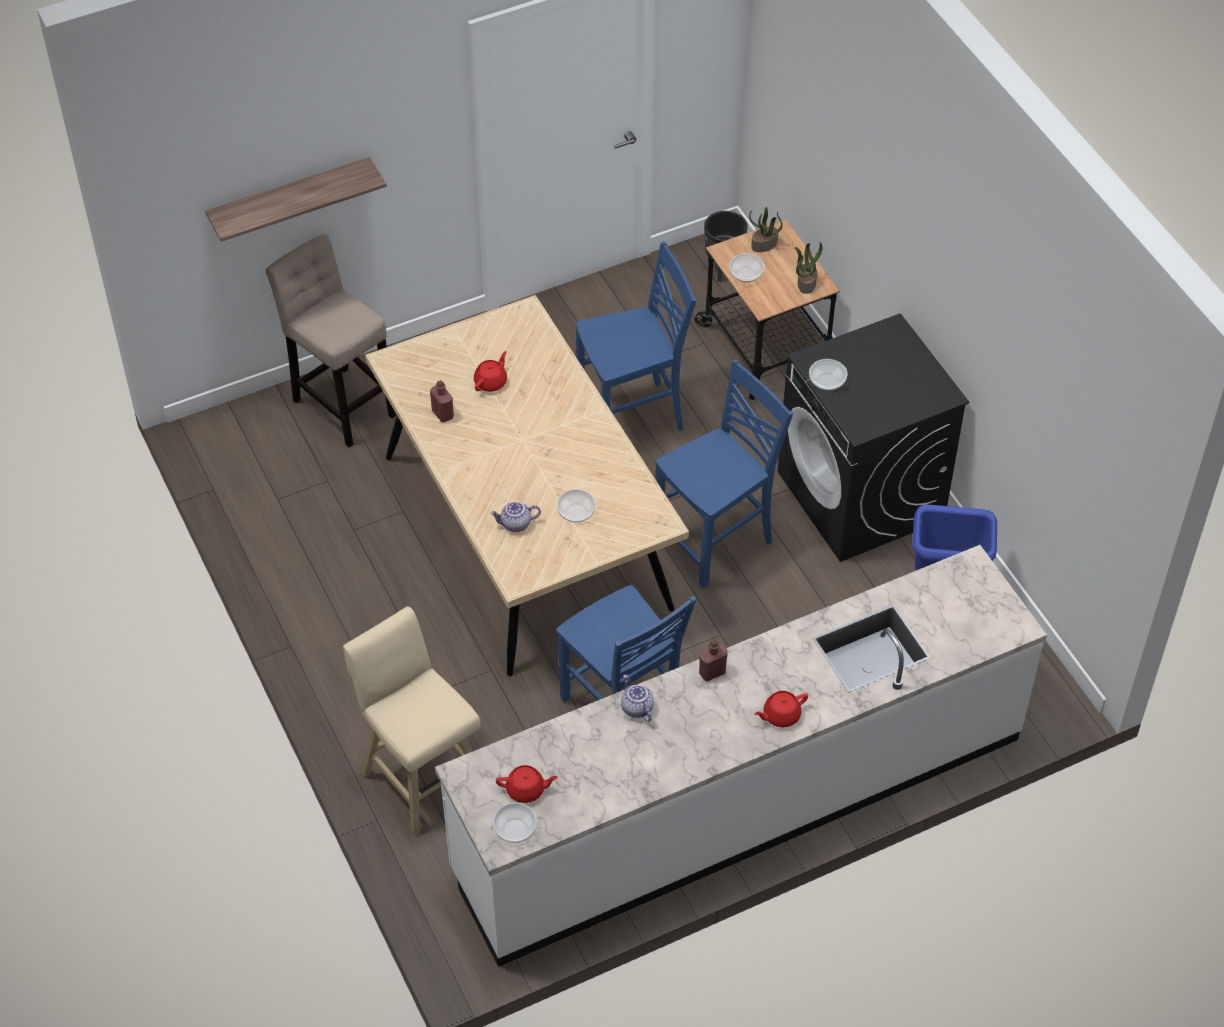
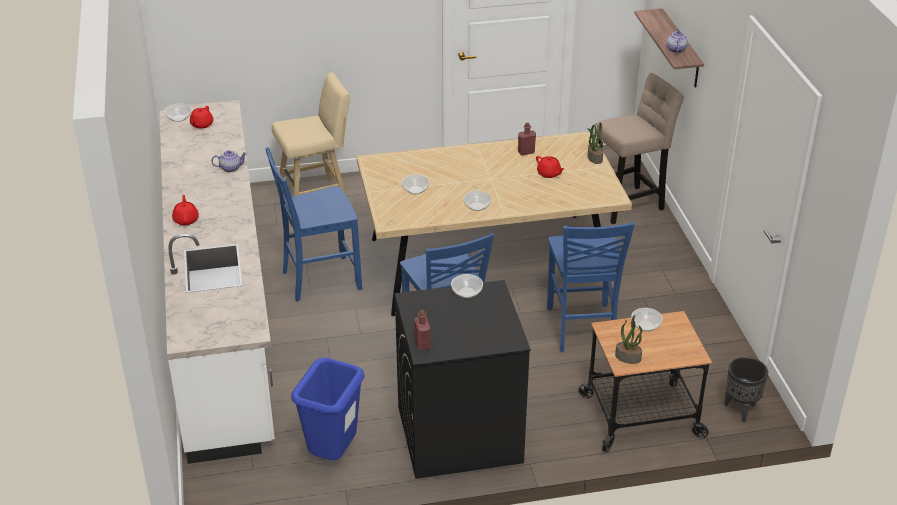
camera: 105 degrees right, 15 degrees down
teapot [490,501,541,532] -> teapot moved to [667,28,688,53]
red bottle [699,639,728,682] -> red bottle moved to [414,310,431,351]
potted plant [749,207,783,252] -> potted plant moved to [587,122,604,164]
none -> bowl [463,191,491,211]

